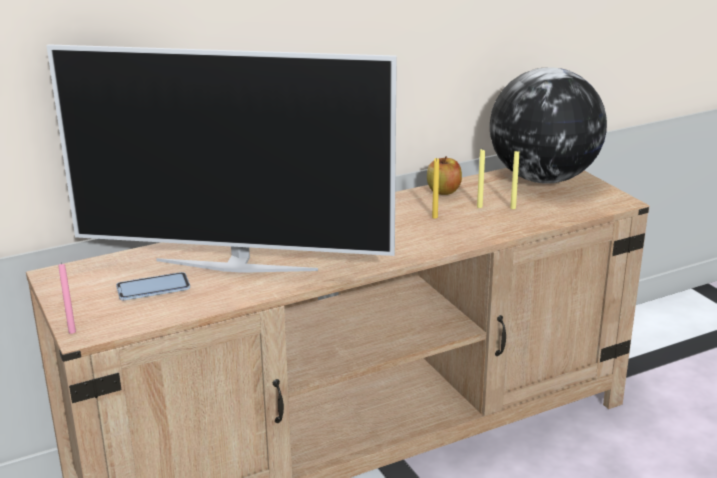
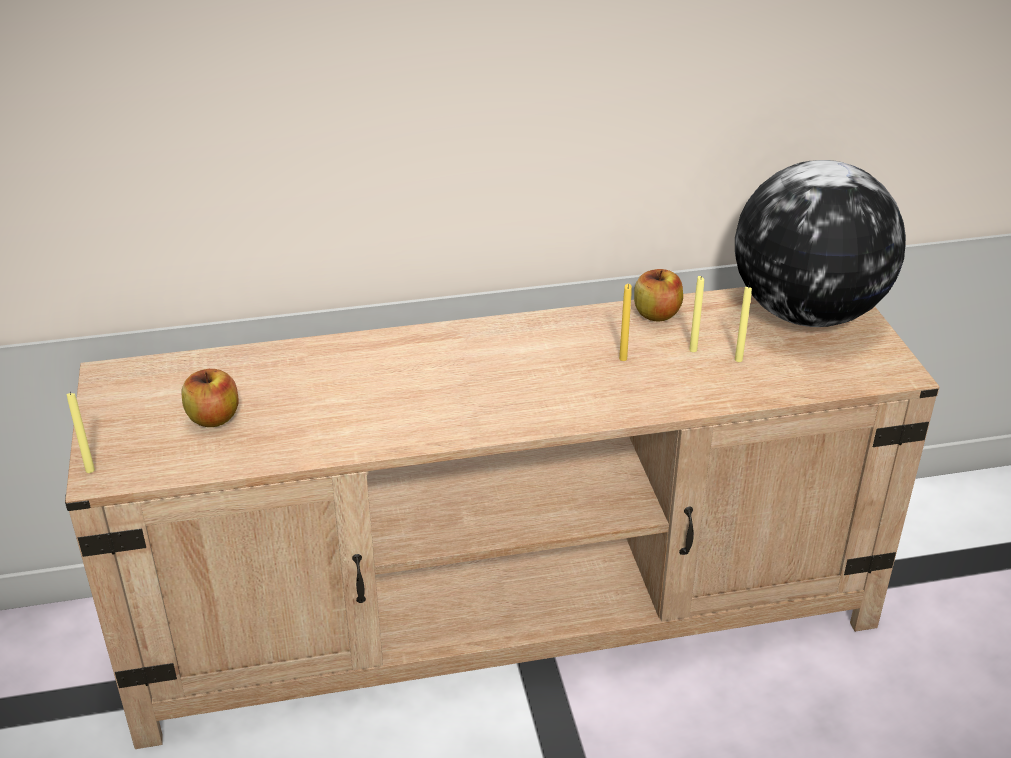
camera: 15 degrees right, 10 degrees up
television [46,44,397,273] -> none
pink candle [58,263,76,334] -> yellow candle [67,392,95,473]
phone [116,272,190,300] -> apple [181,369,239,427]

